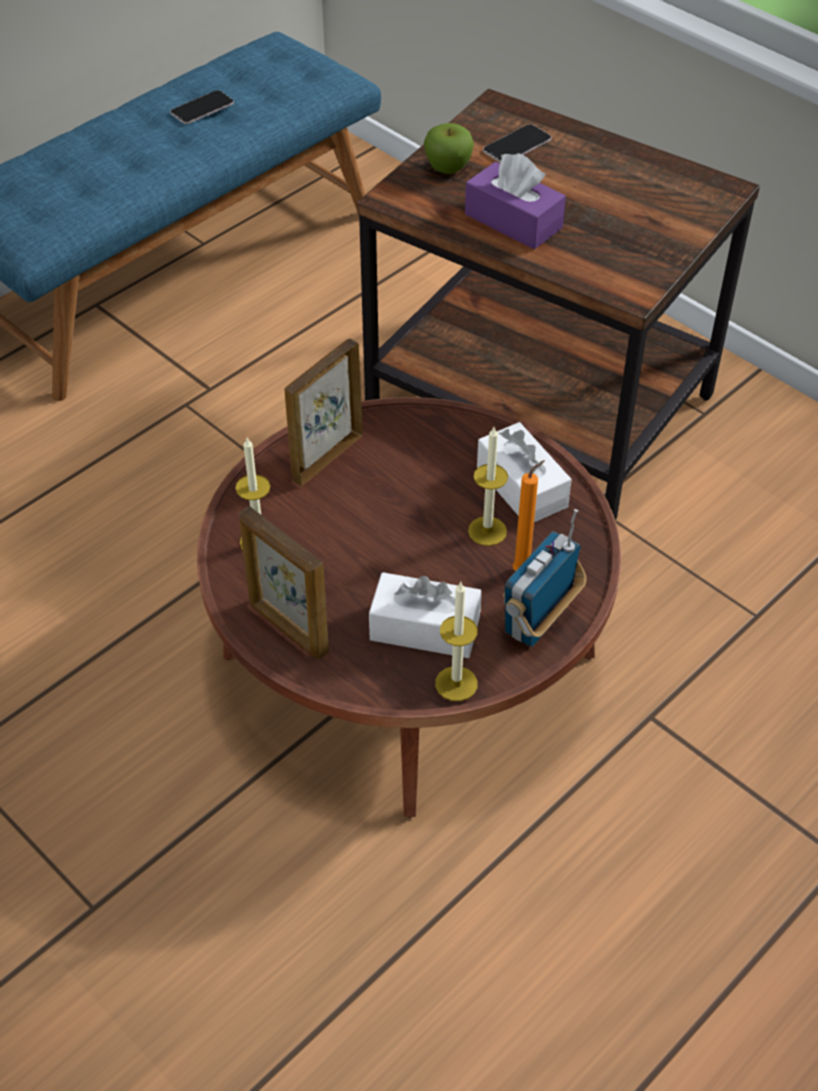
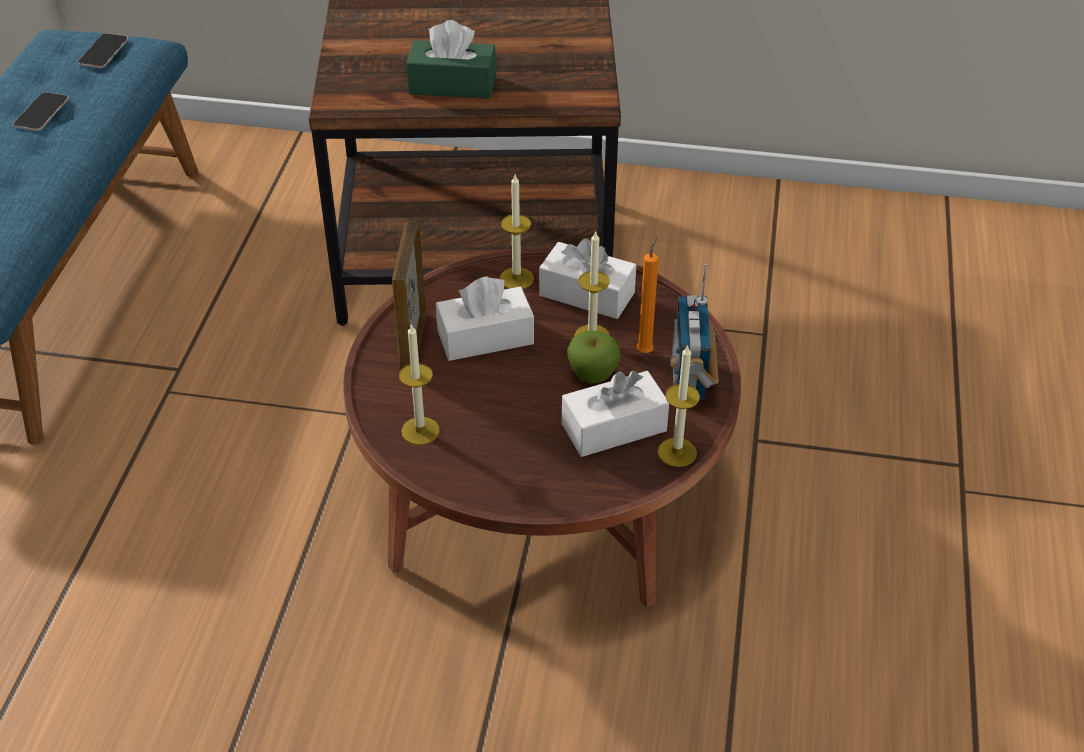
camera: 35 degrees left, 5 degrees down
picture frame [239,506,329,659] -> none
apple [424,123,474,174] -> apple moved to [567,330,620,383]
purple tissue box [465,153,566,249] -> green tissue box [406,20,496,99]
phone [483,124,551,162] -> phone moved to [78,33,128,68]
none -> white tissue box [436,276,534,361]
none -> candle [500,175,534,289]

